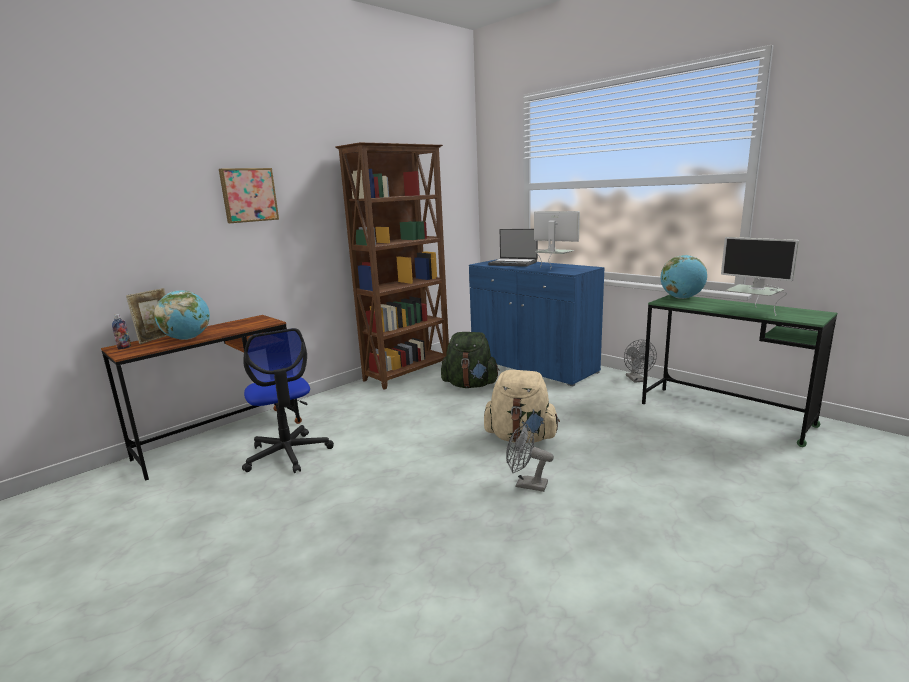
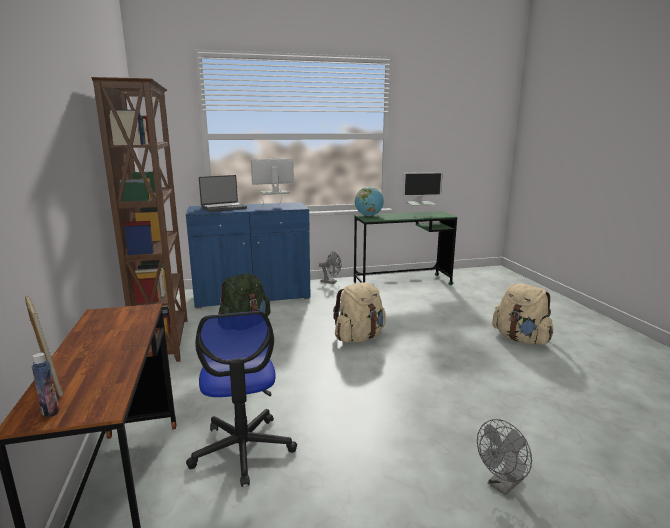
camera: 60 degrees left, 0 degrees up
globe [154,290,210,340] -> none
picture [219,168,279,223] -> none
office chair [242,328,334,473] -> office chair turned 75 degrees clockwise [186,311,297,487]
grey fan [506,424,554,492] -> grey fan moved to [477,419,532,495]
none -> beige backpack [492,283,554,345]

